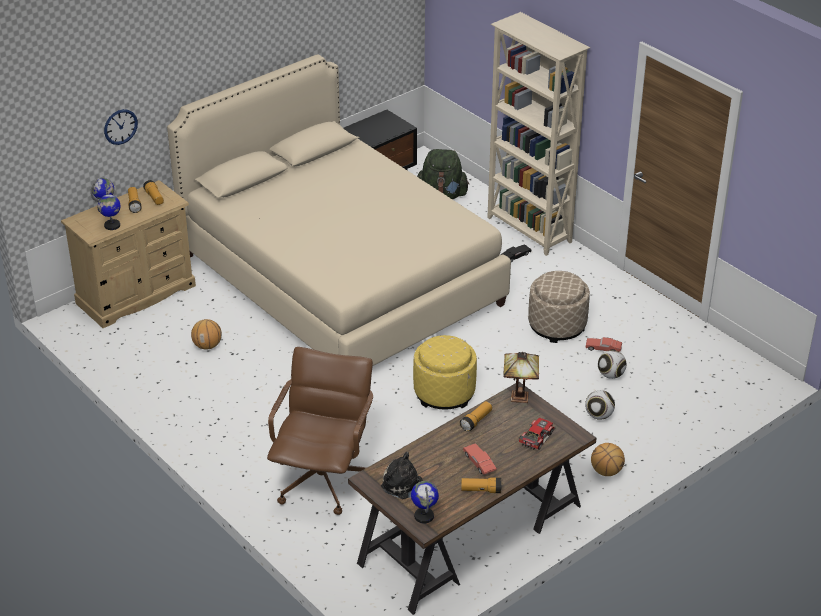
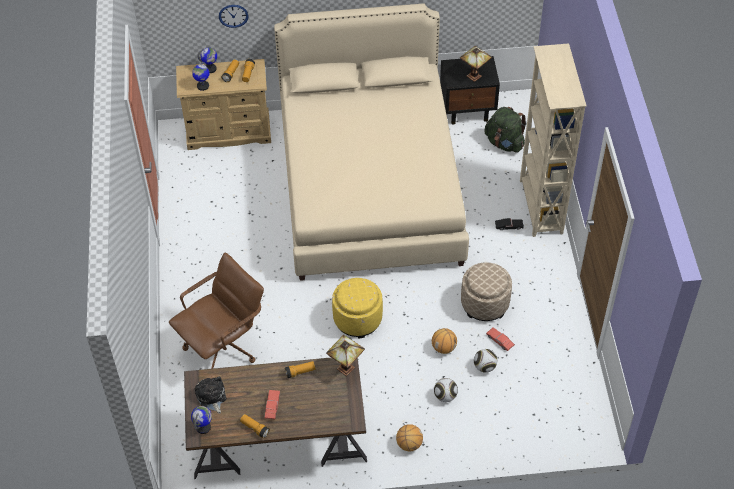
camera: 35 degrees right, 15 degrees up
basketball [191,319,222,349] -> basketball moved to [432,328,457,354]
toy car [519,418,556,450] -> none
none -> table lamp [460,46,492,82]

